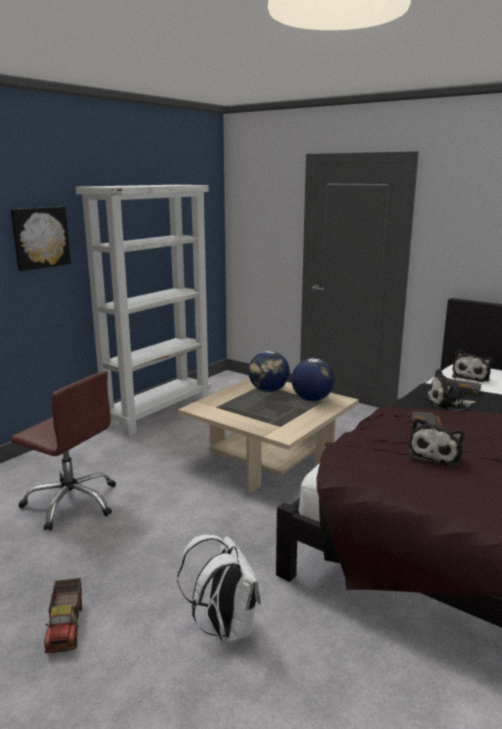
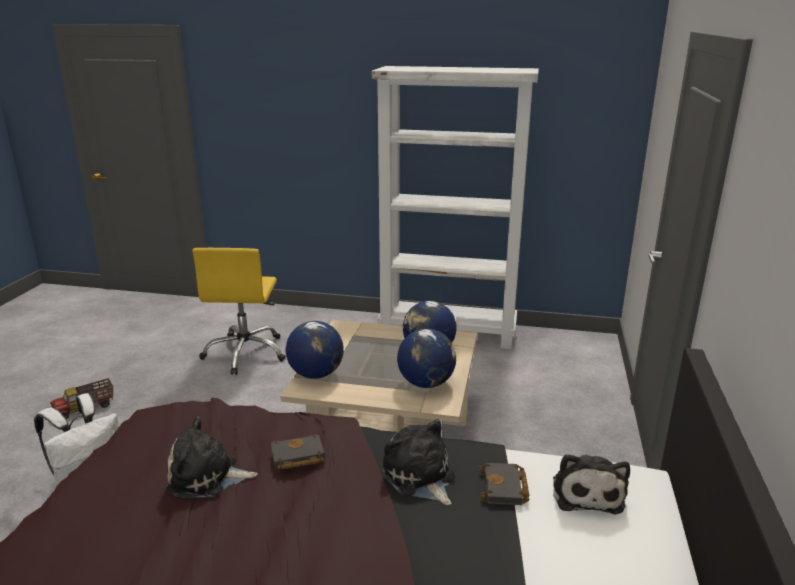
camera: 65 degrees right, 5 degrees up
picture [11,207,71,271] -> none
brown office chair [11,371,116,531] -> yellow office chair [192,248,286,375]
plush toy [452,350,492,382] -> plush toy turned 90 degrees counterclockwise [553,454,630,515]
none -> globe [286,321,344,379]

